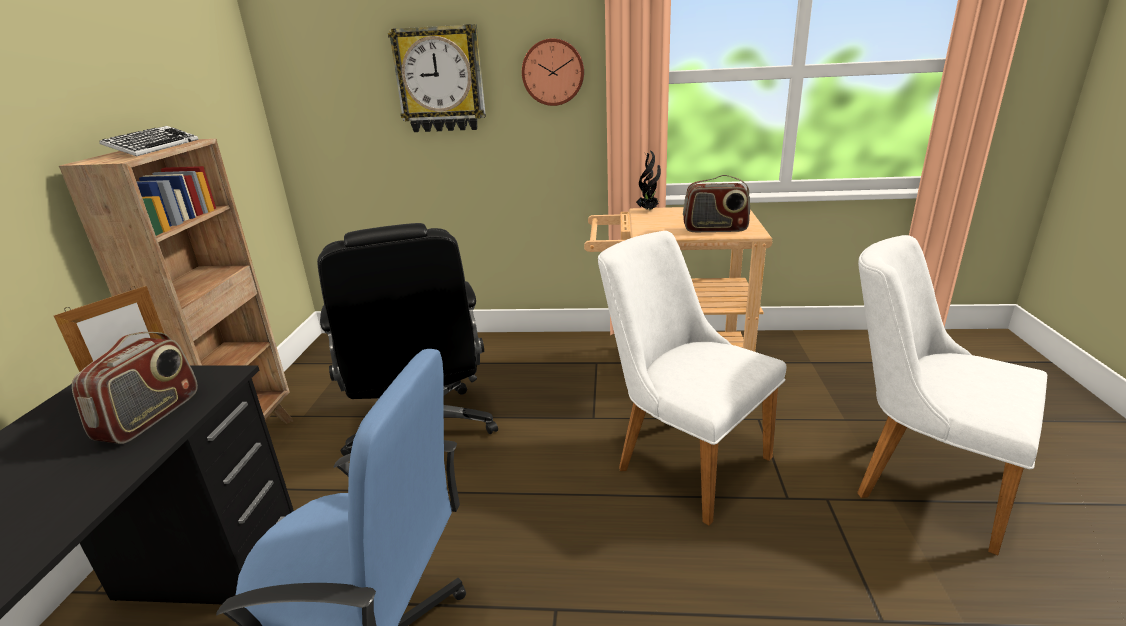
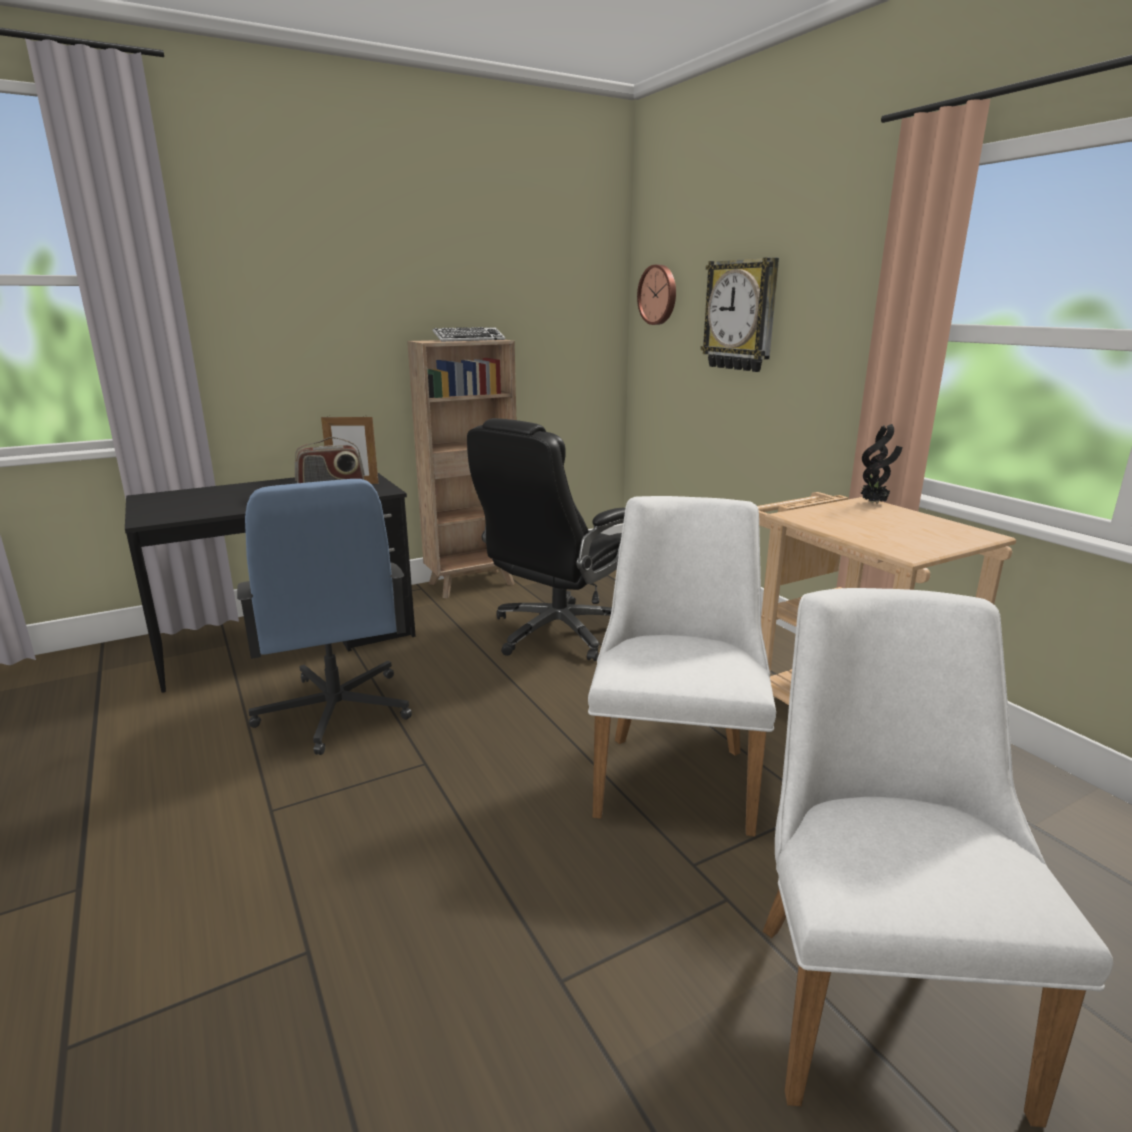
camera: 55 degrees right, 5 degrees down
wall clock [522,38,584,106] -> wall clock moved to [637,265,676,325]
radio [683,175,750,232] -> none

